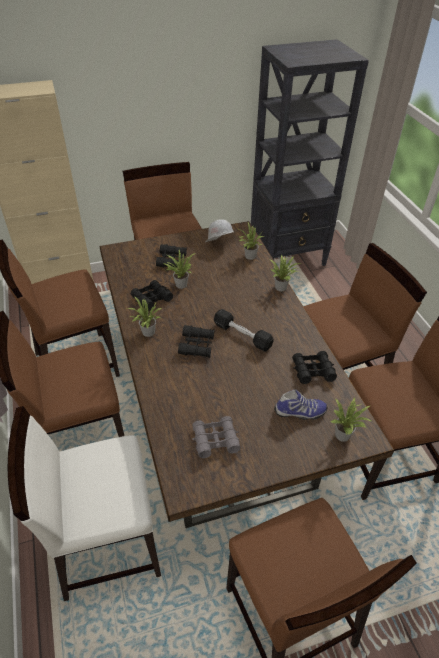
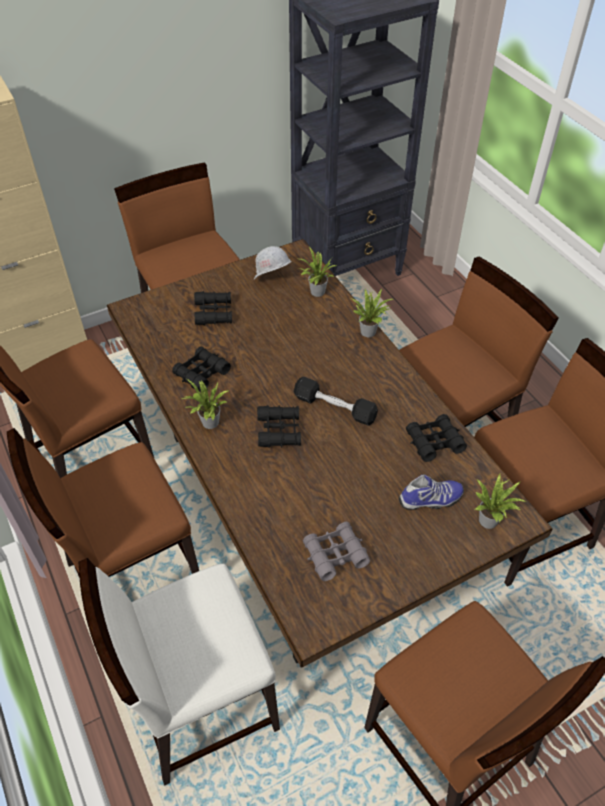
camera: 10 degrees left, 5 degrees up
potted plant [164,250,195,289] -> none

